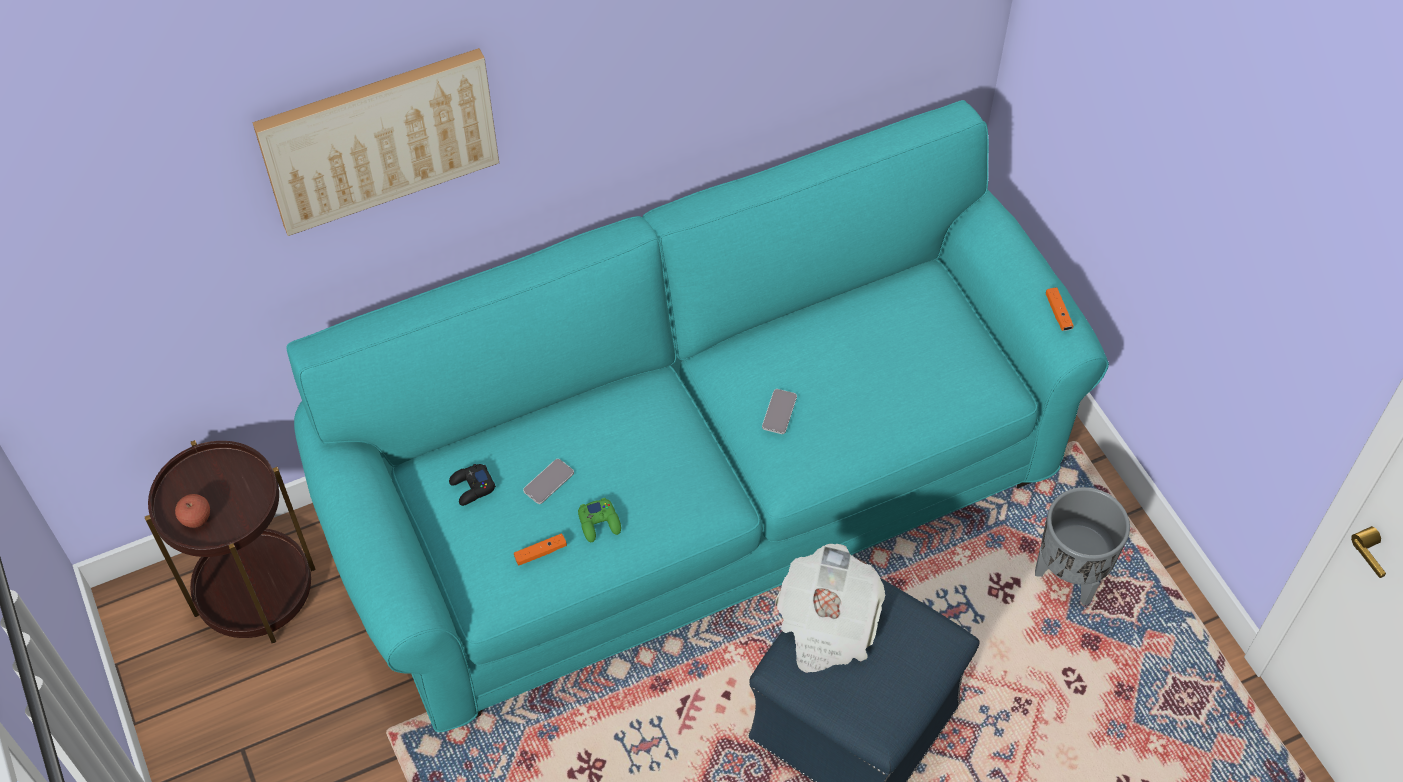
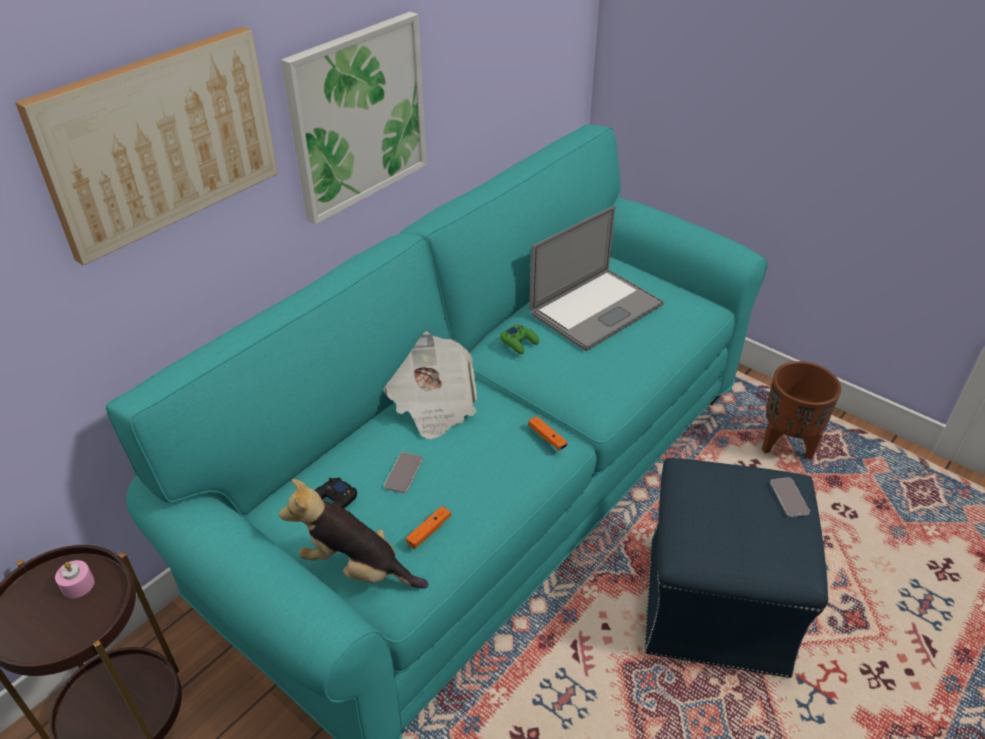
camera: 25 degrees left, 15 degrees down
apple [175,494,210,528] -> none
green game controller [578,498,621,542] -> green game controller moved to [500,324,539,354]
phone [762,389,797,434] -> phone moved to [770,478,810,517]
newspaper [776,544,886,673] -> newspaper moved to [384,331,477,439]
grey planter [1035,487,1130,606] -> brown planter [762,361,841,460]
orange game controller [1046,287,1074,331] -> orange game controller moved to [529,416,568,451]
none -> pink candle [55,560,94,598]
none -> plush toy [279,479,428,589]
none -> picture [281,12,427,225]
none -> laptop [529,206,664,351]

